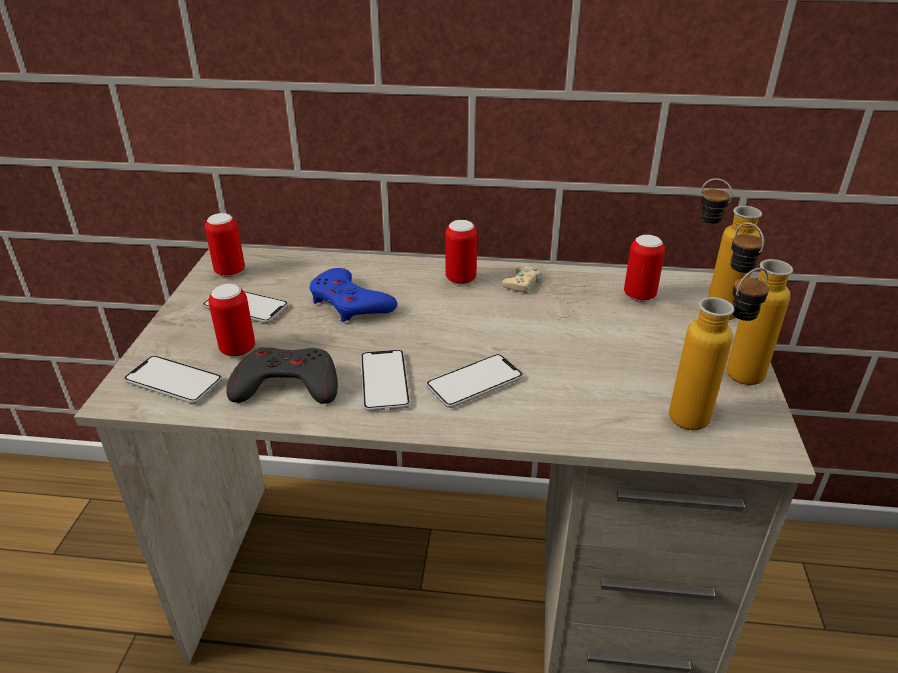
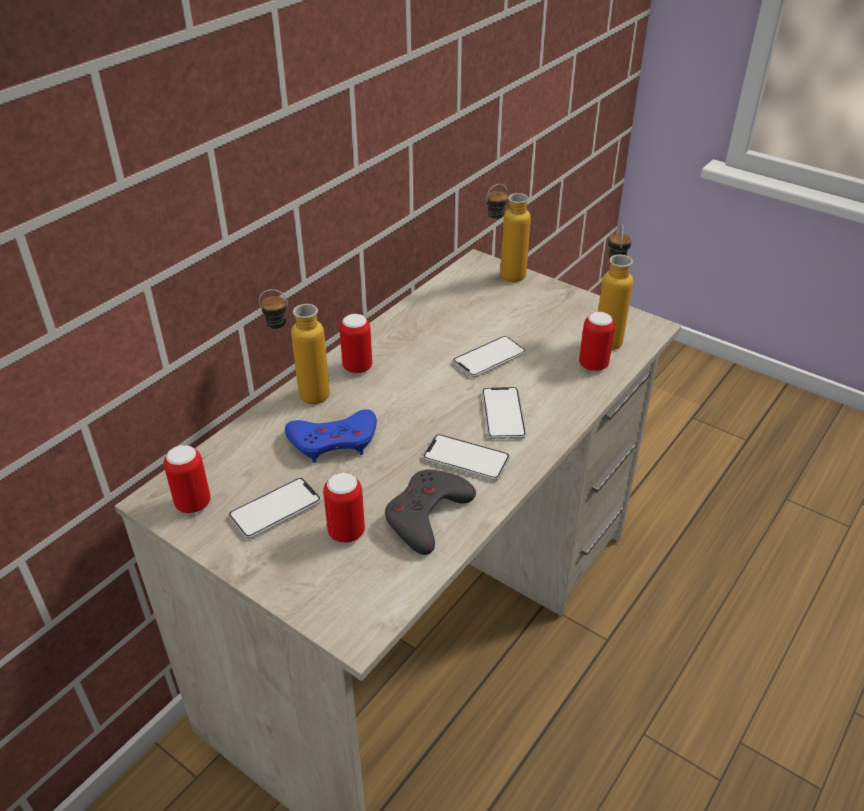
camera: 60 degrees left, 5 degrees up
phone [124,356,222,404] -> phone moved to [453,336,526,377]
beige game controller [502,266,596,318] -> none
can [624,235,665,302] -> can moved to [579,312,615,372]
bottle [726,222,793,385] -> bottle moved to [259,289,330,404]

